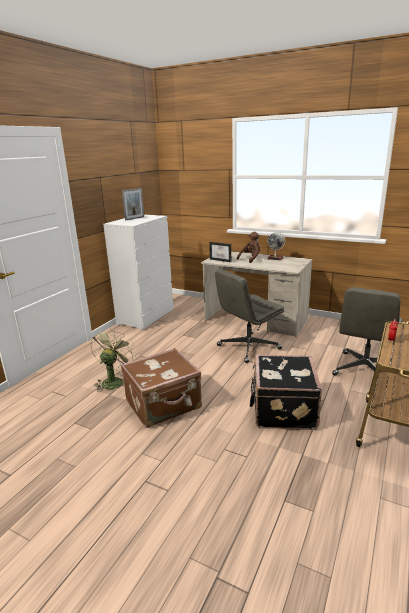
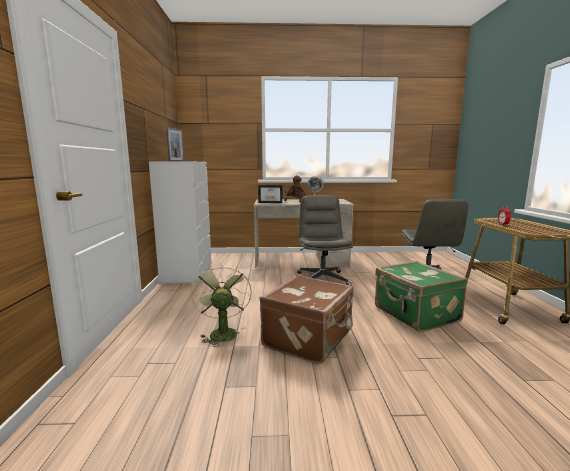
camera: 30 degrees left, 10 degrees down
grey office chair [215,270,284,363] -> grey office chair turned 150 degrees clockwise [297,195,353,286]
black suitcase [250,354,322,430] -> green suitcase [375,261,468,332]

